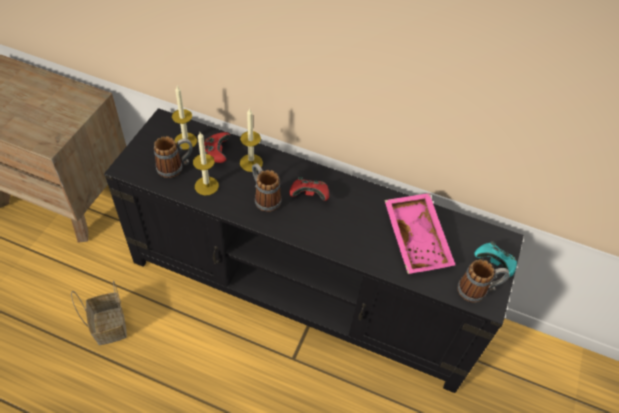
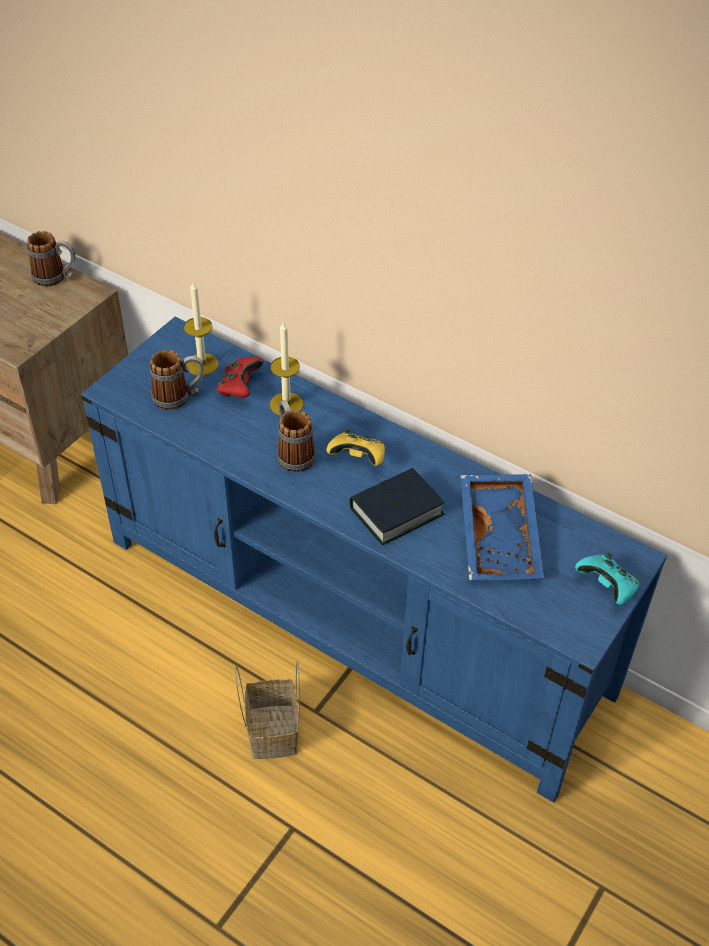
camera: 15 degrees right, 5 degrees down
basket [71,281,127,345] -> basket moved to [235,660,300,759]
black tv stand [104,108,524,393] -> blue tv stand [81,317,667,803]
candle [193,132,219,195] -> none
red game controller [289,177,329,201] -> yellow game controller [326,429,385,466]
pink tray [384,193,455,274] -> blue tray [461,474,544,580]
mug [457,259,510,302] -> mug moved to [27,231,75,286]
none -> book [350,468,445,545]

